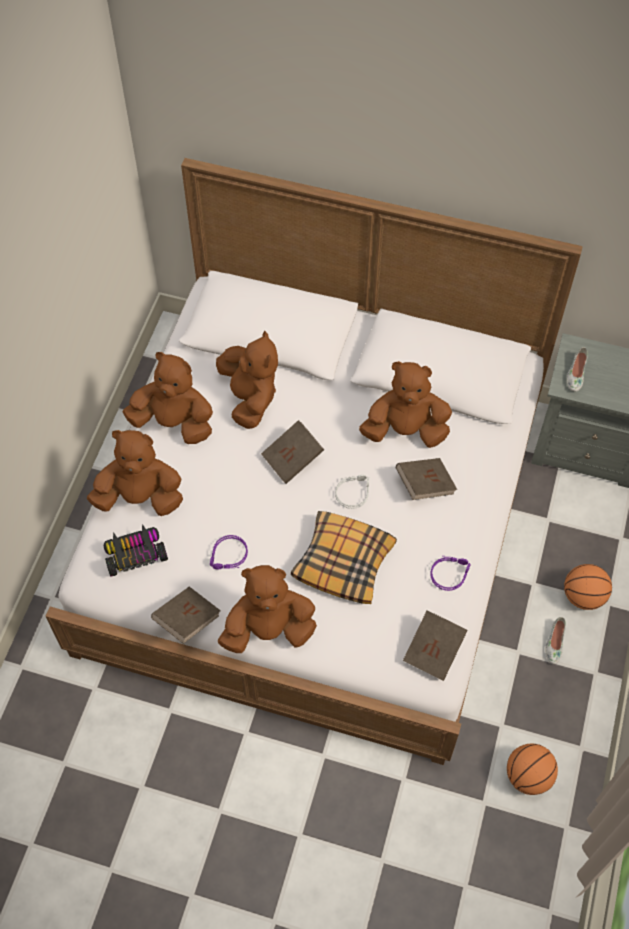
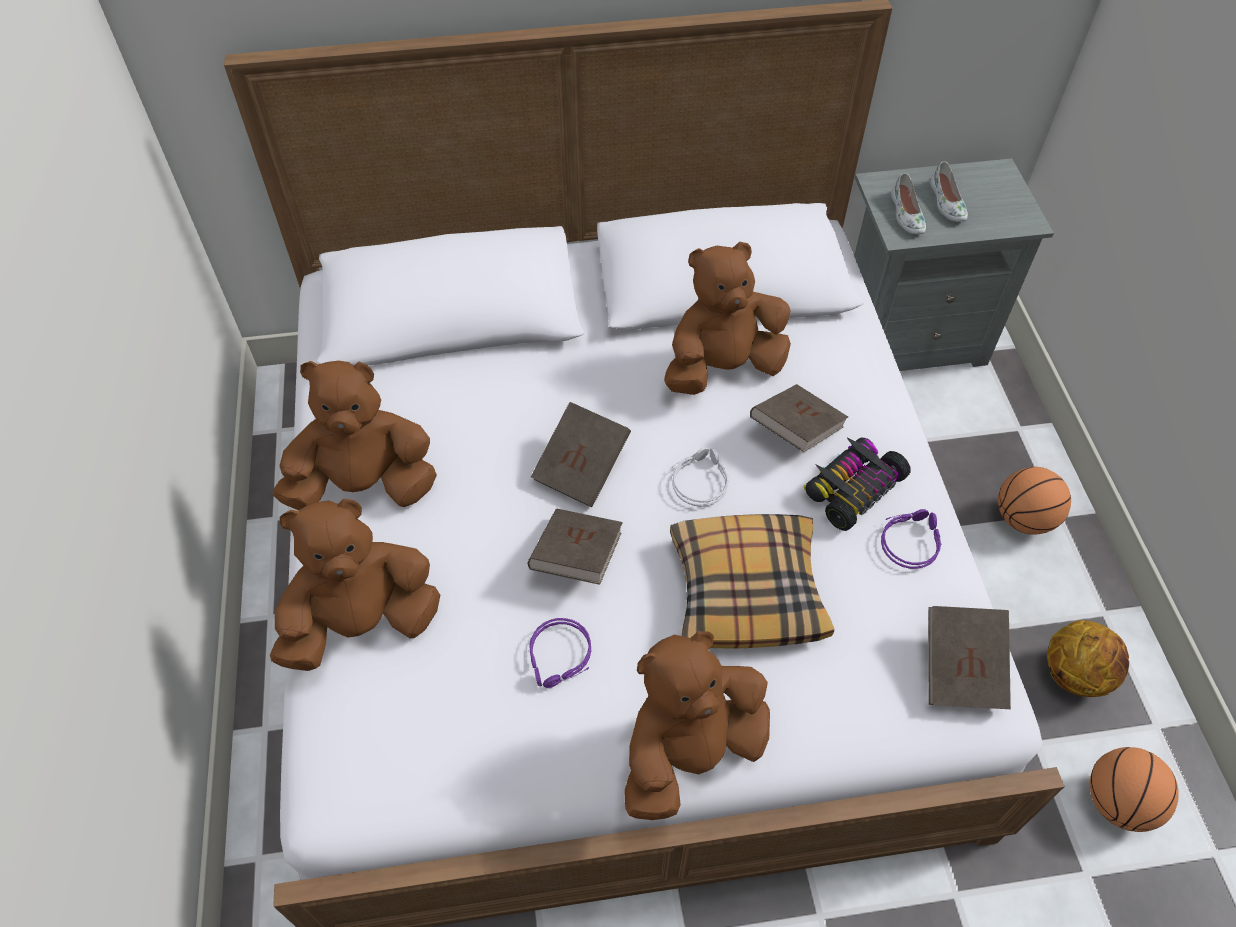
camera: 25 degrees left, 5 degrees down
toy car [104,524,168,577] -> toy car moved to [803,437,911,531]
brown book [151,587,221,644] -> brown book moved to [528,509,623,585]
brown plush toy [216,330,278,429] -> none
white shoe [546,617,566,664] -> white shoe moved to [930,161,968,222]
none -> basketball [1047,620,1129,697]

